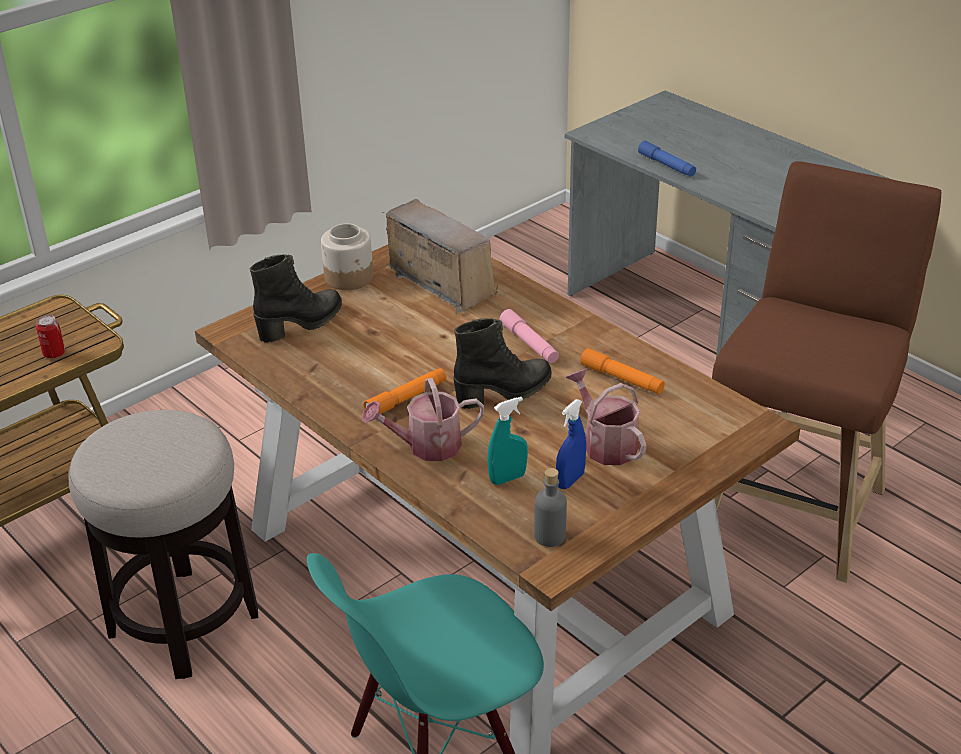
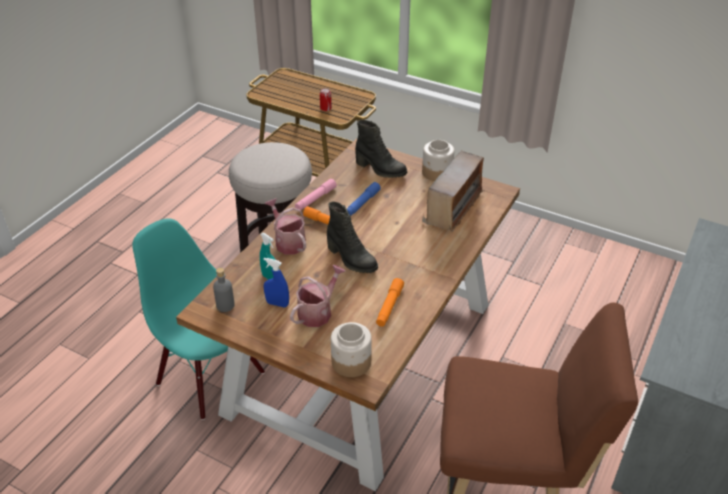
camera: 70 degrees right, 5 degrees up
pink flashlight [500,309,559,363] -> pink flashlight moved to [295,179,337,210]
blue flashlight [638,141,696,177] -> blue flashlight moved to [347,182,381,216]
none -> jar [331,322,372,377]

